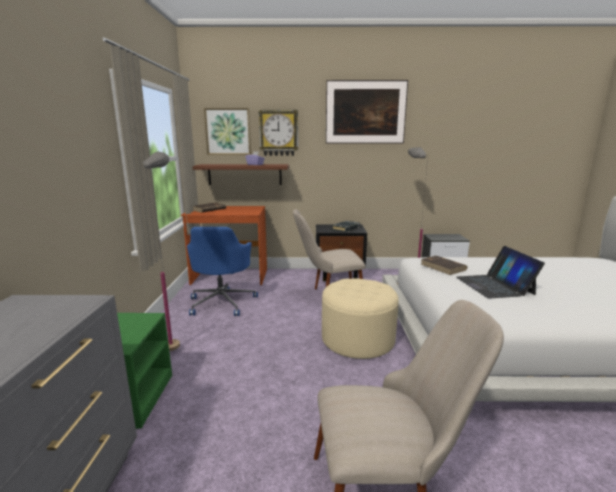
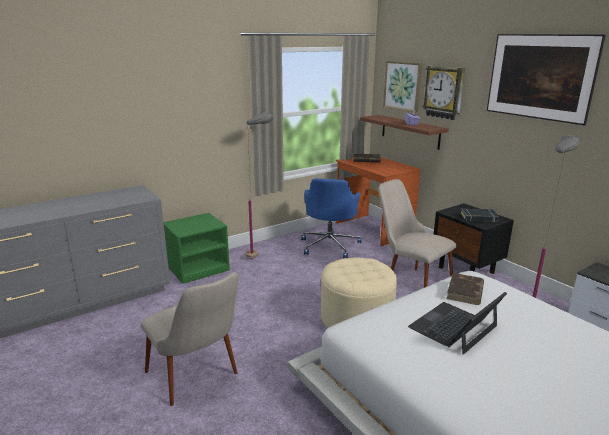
camera: 55 degrees right, 5 degrees up
blue office chair [187,227,258,316] -> blue office chair turned 45 degrees counterclockwise [301,178,362,258]

